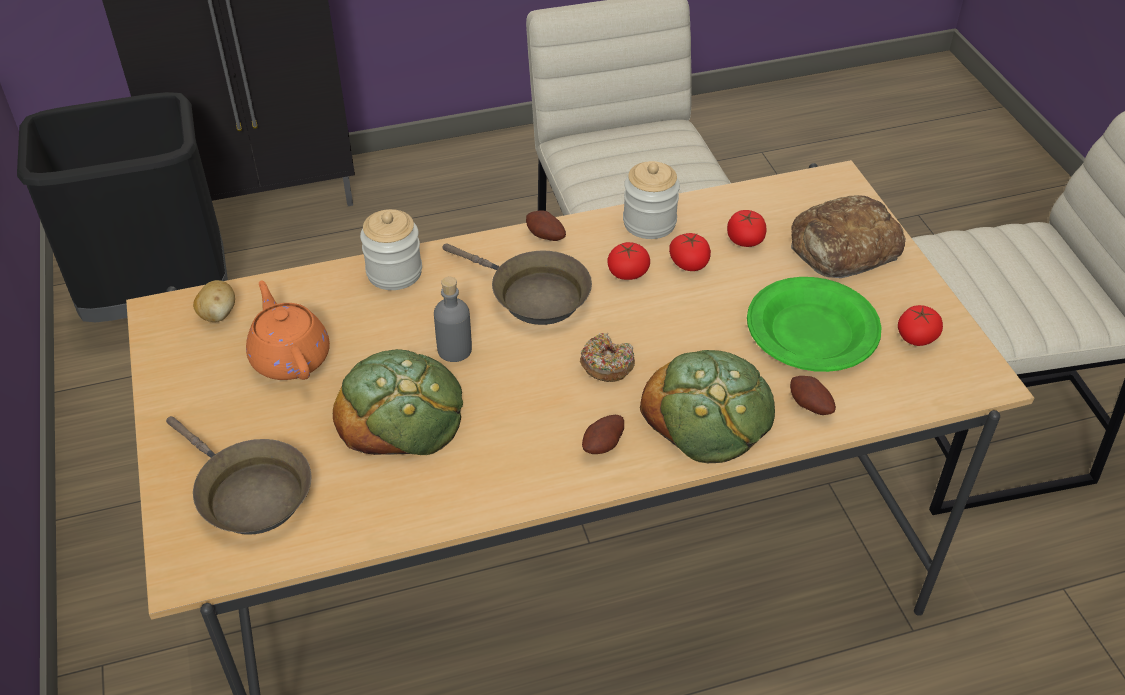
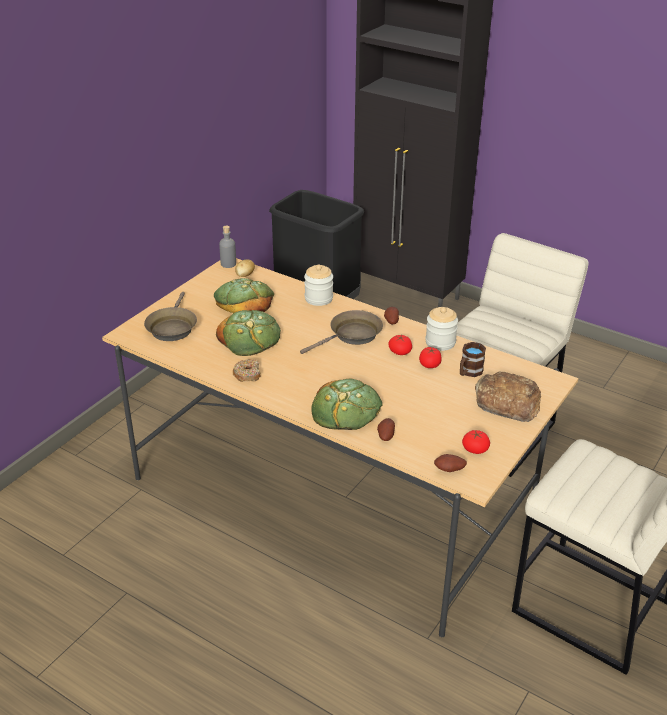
camera: 50 degrees right, 10 degrees down
orange teapot [246,280,330,380] -> bread [214,278,274,313]
grey bottle [434,277,472,362] -> grey bottle moved to [219,225,236,268]
brown frying pan [442,243,592,325] -> brown frying pan turned 120 degrees counterclockwise [300,310,383,354]
donut [580,333,635,382] -> donut moved to [233,359,261,382]
potato [582,415,624,454] -> potato moved to [434,454,467,472]
tomato [727,210,766,247] -> brown mug [460,342,486,377]
green plate [747,277,882,372] -> none

